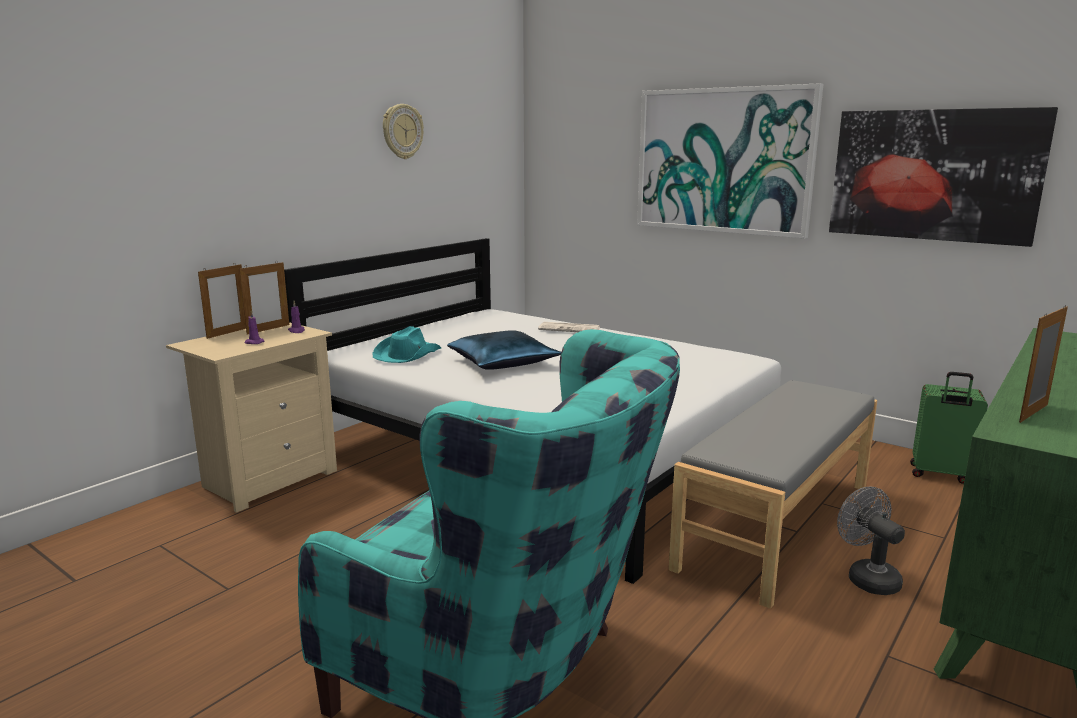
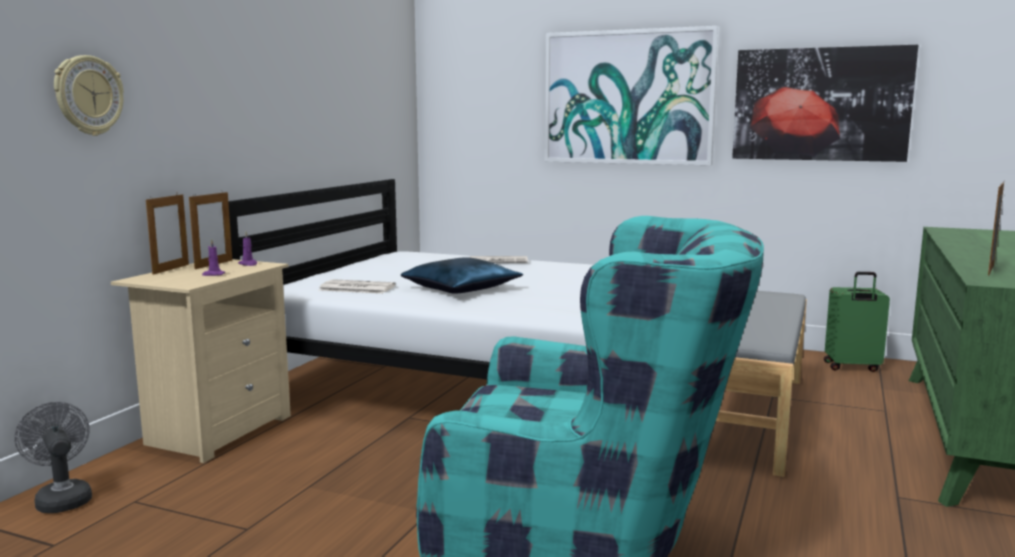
camera: 15 degrees left, 5 degrees down
turquoise hat [372,326,441,363] -> newspaper [319,279,396,294]
wall clock [383,104,424,159] -> wall clock moved to [54,55,124,136]
grey fan [837,486,905,595] -> grey fan moved to [15,402,92,513]

